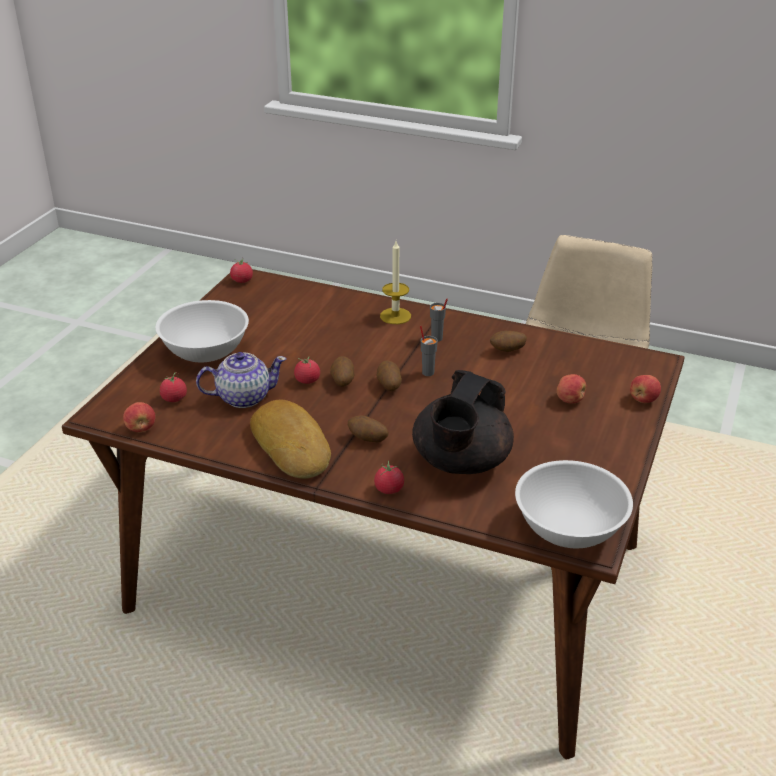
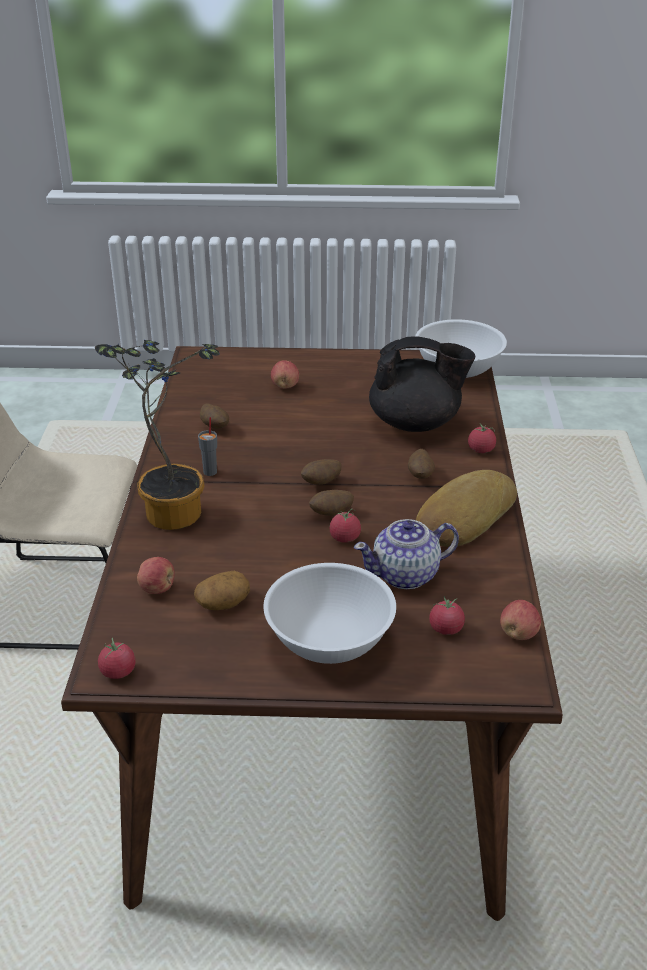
camera: 110 degrees left, 0 degrees up
teapot [196,352,286,408] -> teapot turned 75 degrees counterclockwise [354,519,459,589]
candle [380,241,411,324] -> potted plant [95,339,220,530]
grey cup [420,326,438,376] -> none
apple [630,375,661,403] -> apple moved to [137,557,175,594]
none -> potato [194,571,250,610]

